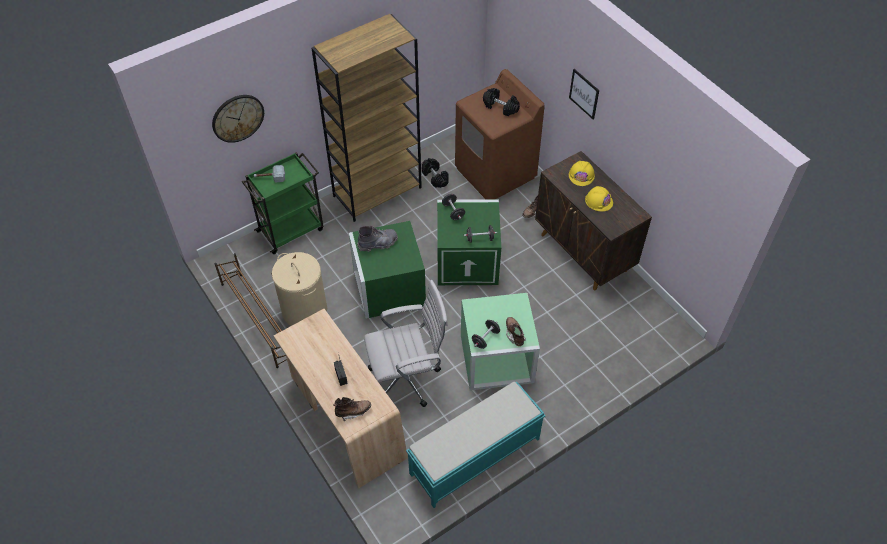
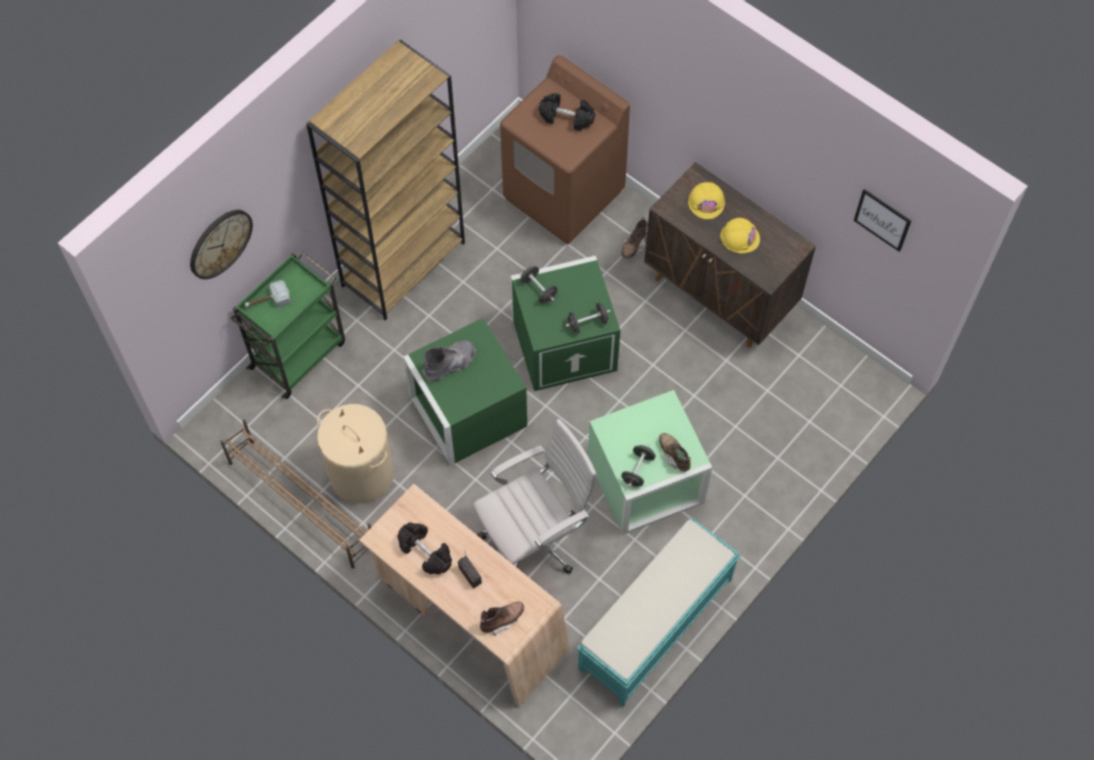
camera: 15 degrees left, 10 degrees up
black dumbbell [422,158,449,188] -> black dumbbell moved to [398,522,452,574]
picture [569,69,599,120] -> picture moved to [854,189,911,252]

